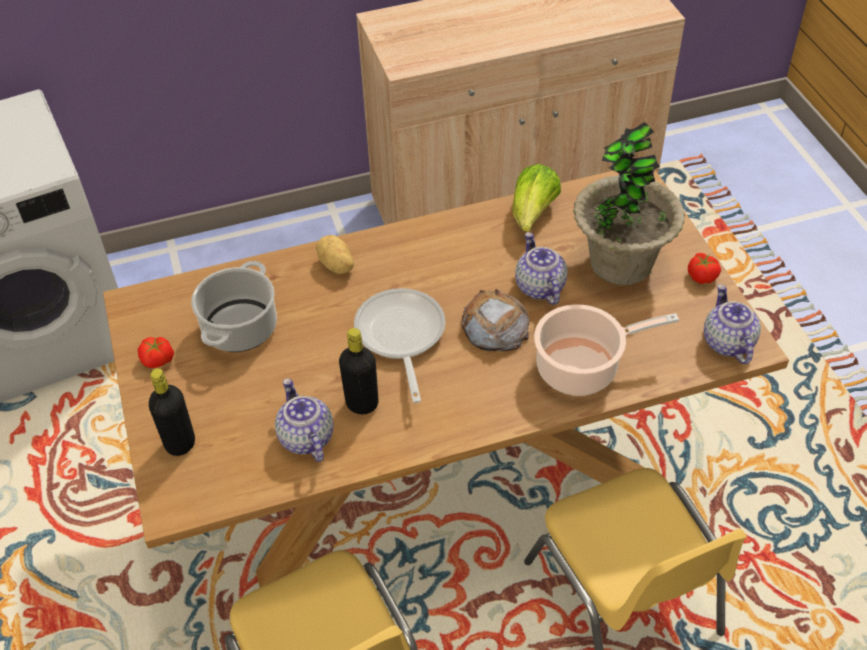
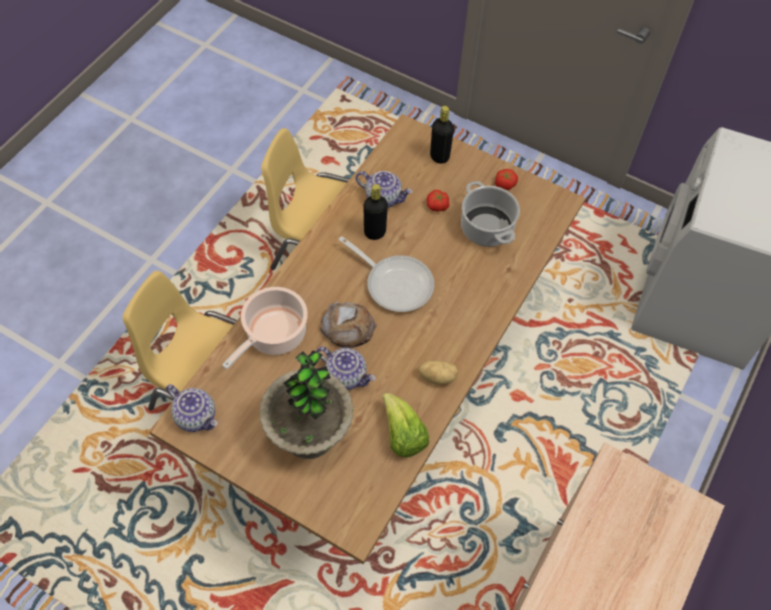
camera: 135 degrees right, 10 degrees up
potato [316,235,354,274] -> potato moved to [419,361,458,385]
tomato [688,253,721,284] -> tomato moved to [427,190,449,211]

